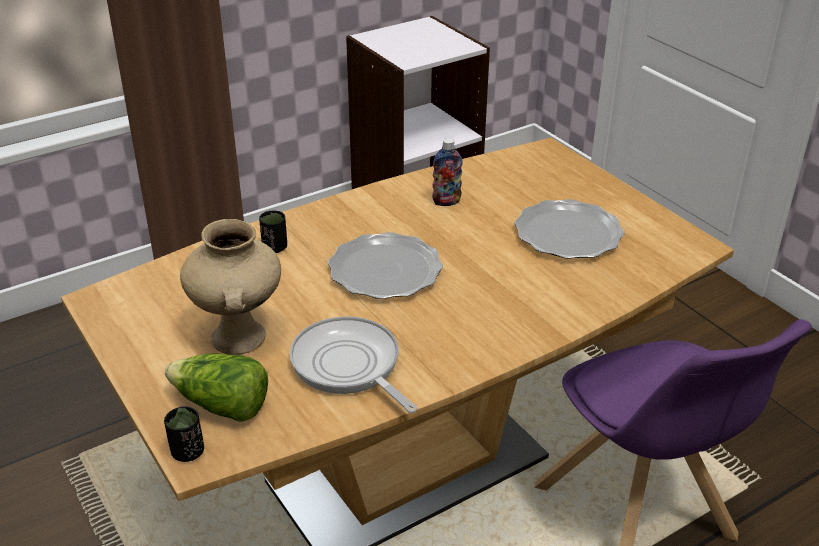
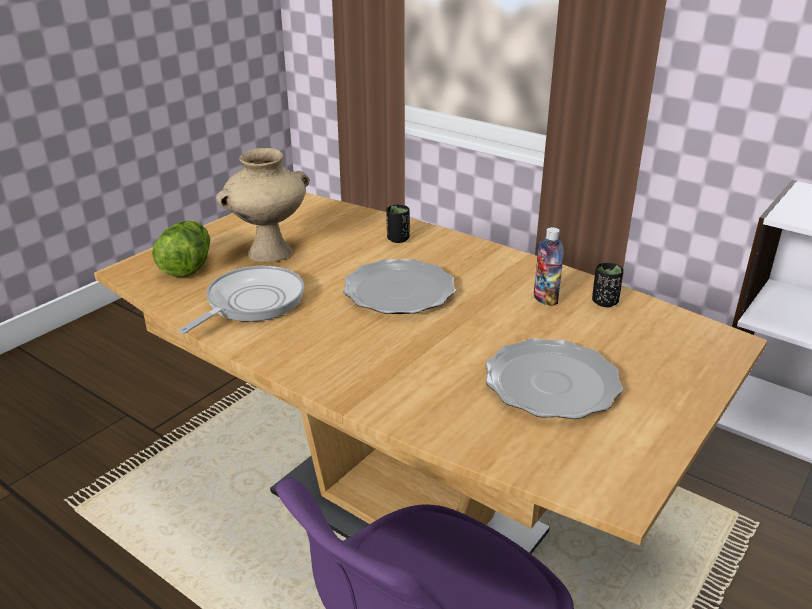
camera: 70 degrees right, 5 degrees down
black cup [164,406,204,462] -> black cup moved to [592,263,624,307]

